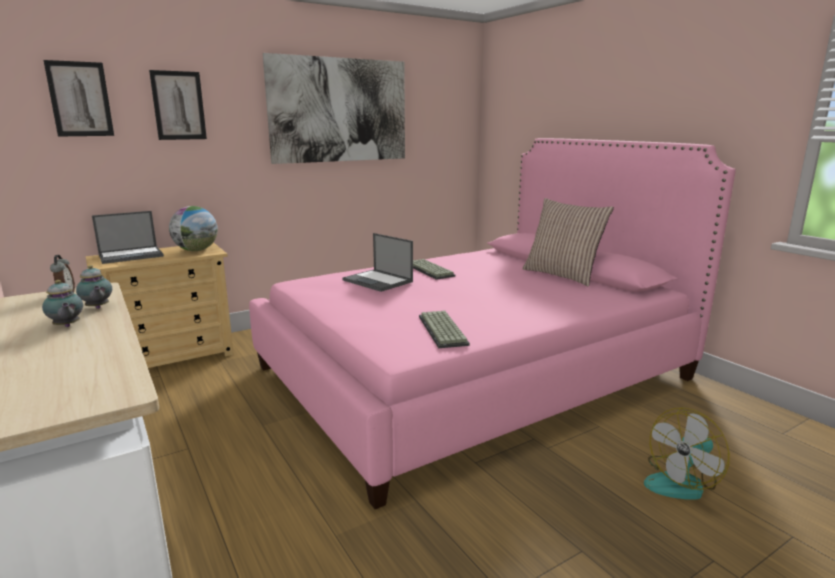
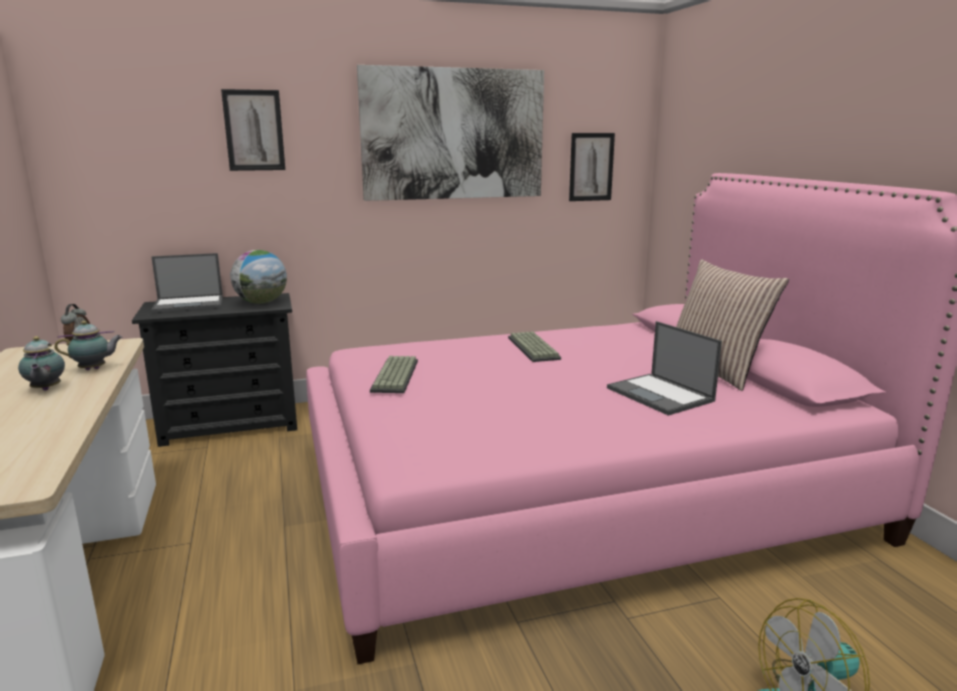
camera: 15 degrees right, 0 degrees up
picture [44,60,114,137] -> picture moved to [569,133,615,201]
teapot [76,265,112,309] -> teapot turned 90 degrees counterclockwise [54,321,123,370]
beige dresser [86,242,234,368] -> black dresser [132,293,297,447]
laptop [342,233,413,292] -> laptop moved to [607,321,722,416]
keyboard [419,311,470,348] -> keyboard moved to [370,356,418,393]

